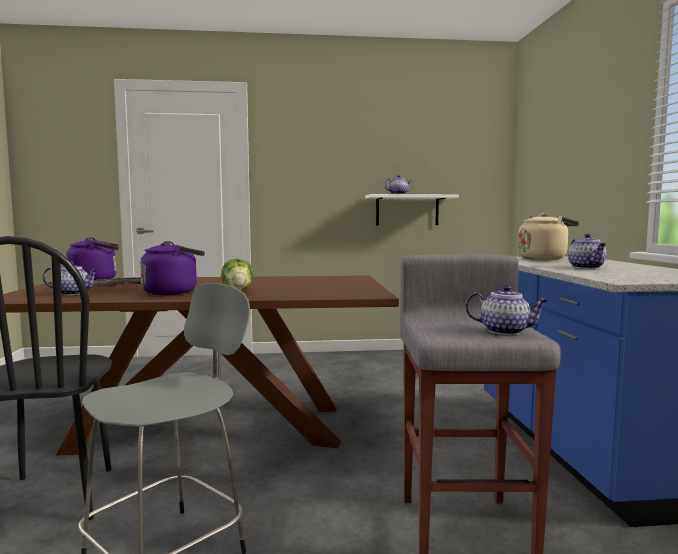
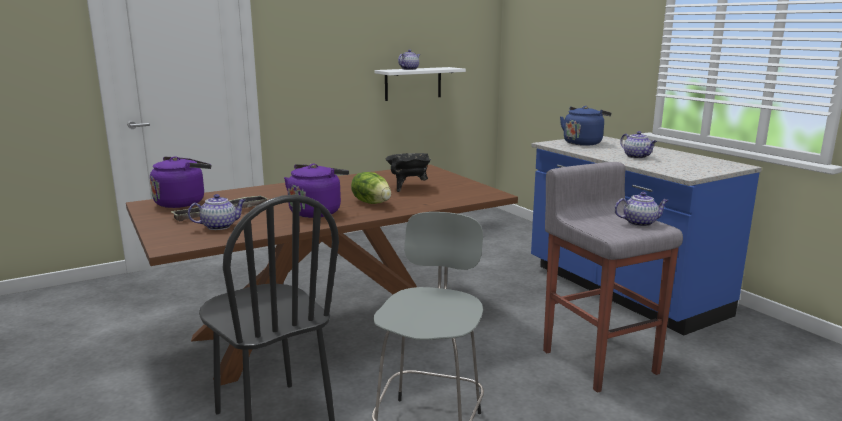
camera: 25 degrees left, 10 degrees up
beige kettle [518,213,579,260] -> blue kettle [560,106,611,146]
none -> black cooking pot [386,153,431,192]

